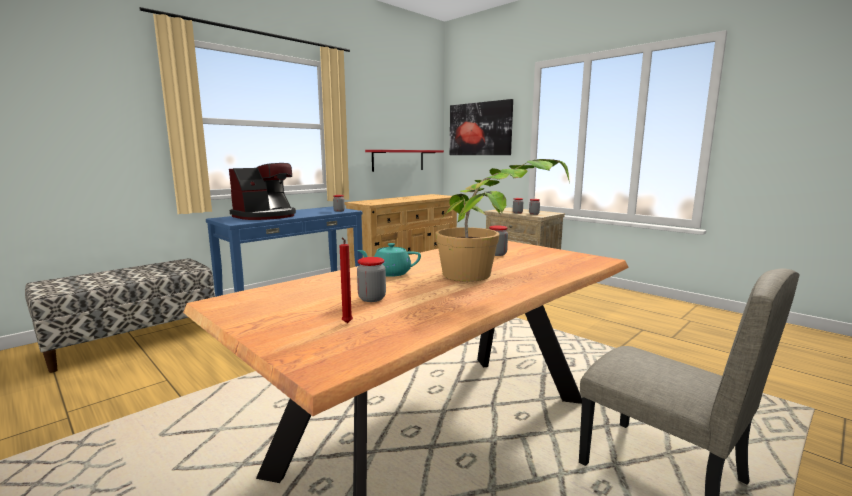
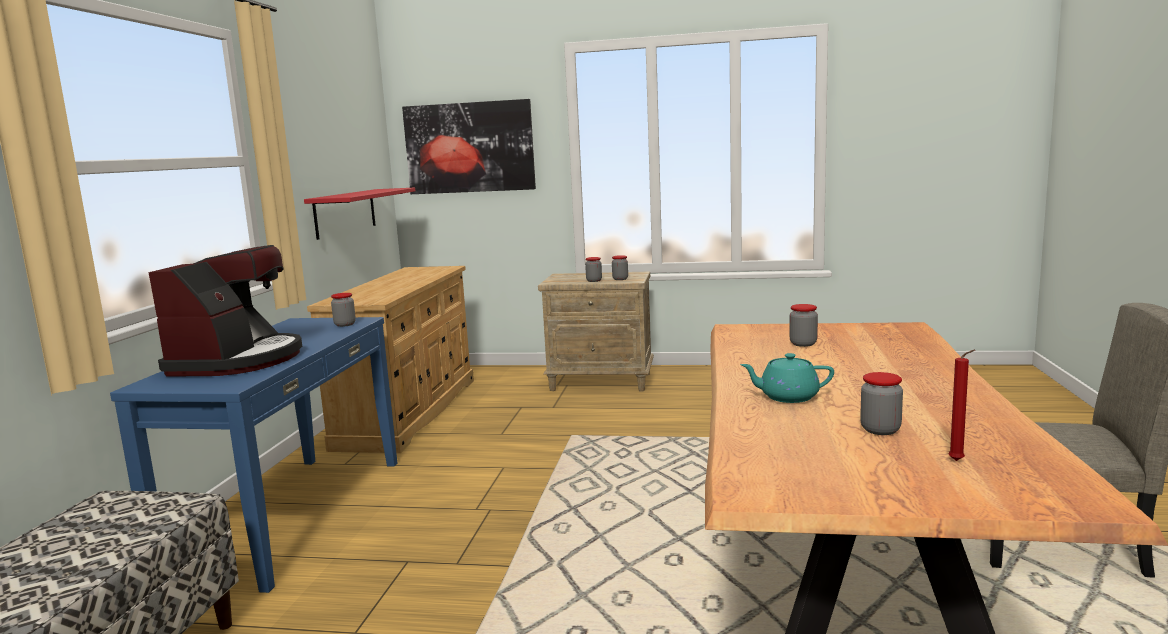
camera: 35 degrees left, 0 degrees up
turquoise teapot [357,243,421,277] -> turquoise teapot turned 45 degrees clockwise [740,353,834,403]
potted plant [436,159,570,282] -> none

